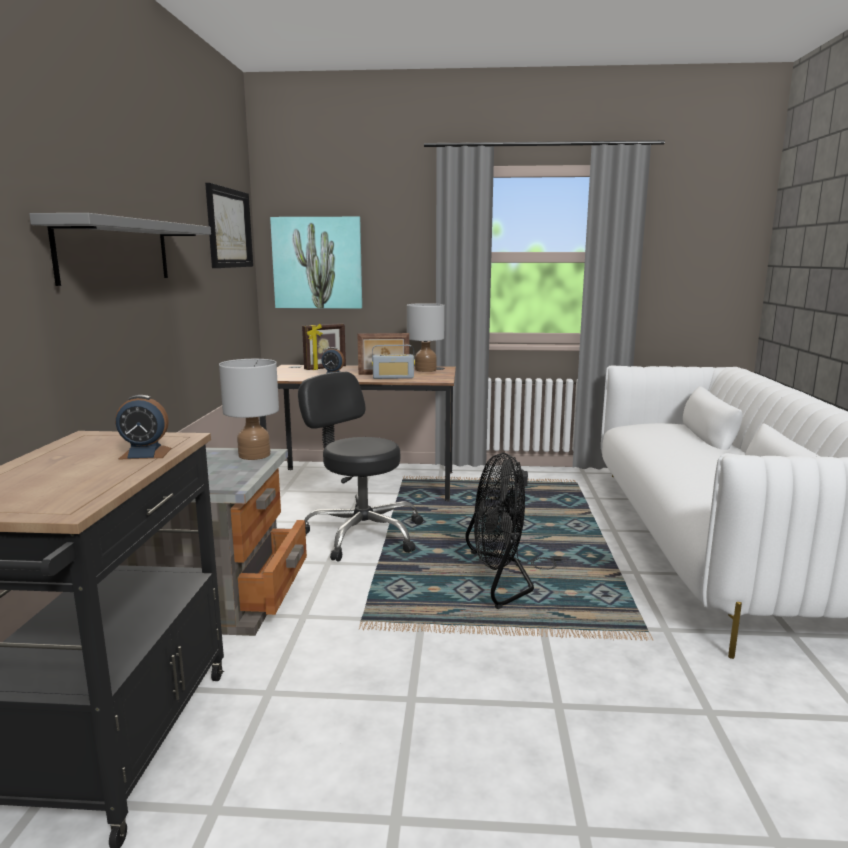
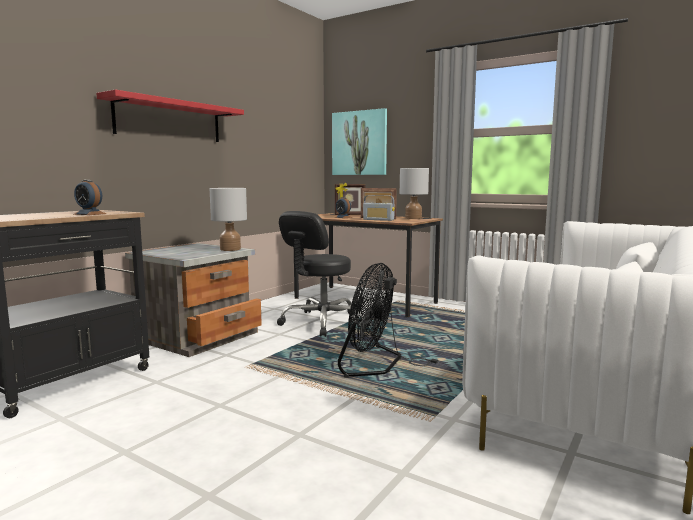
camera: 30 degrees right, 5 degrees down
grey shelf [29,213,211,286] -> red shelf [96,90,244,142]
picture [205,183,253,268] -> none
black office chair [298,372,423,561] -> black office chair turned 120 degrees counterclockwise [277,211,370,337]

